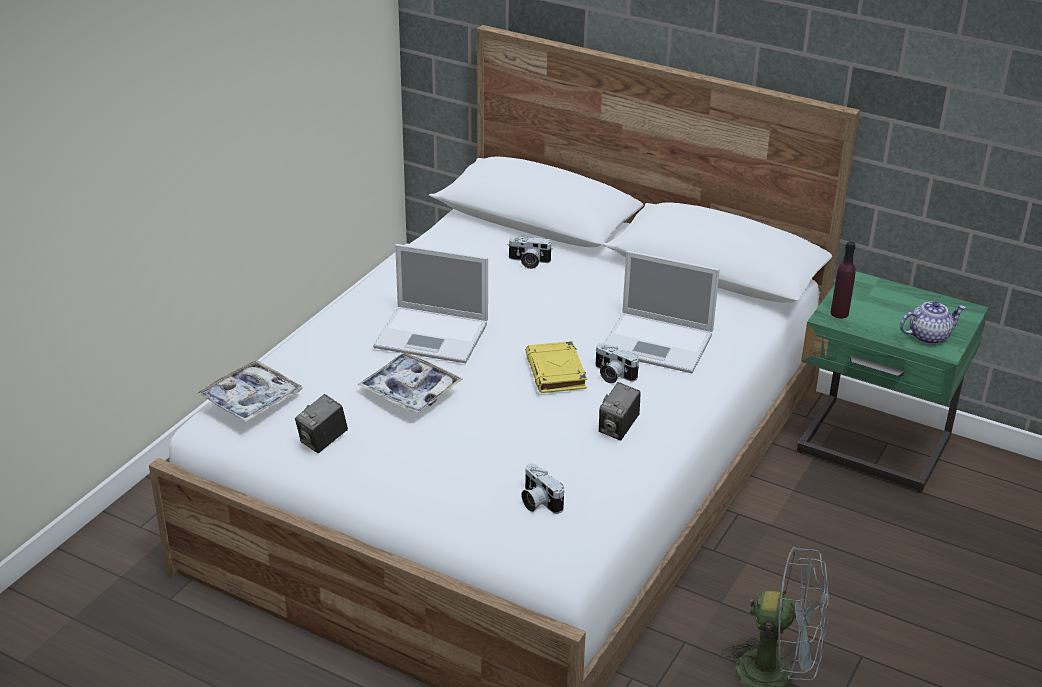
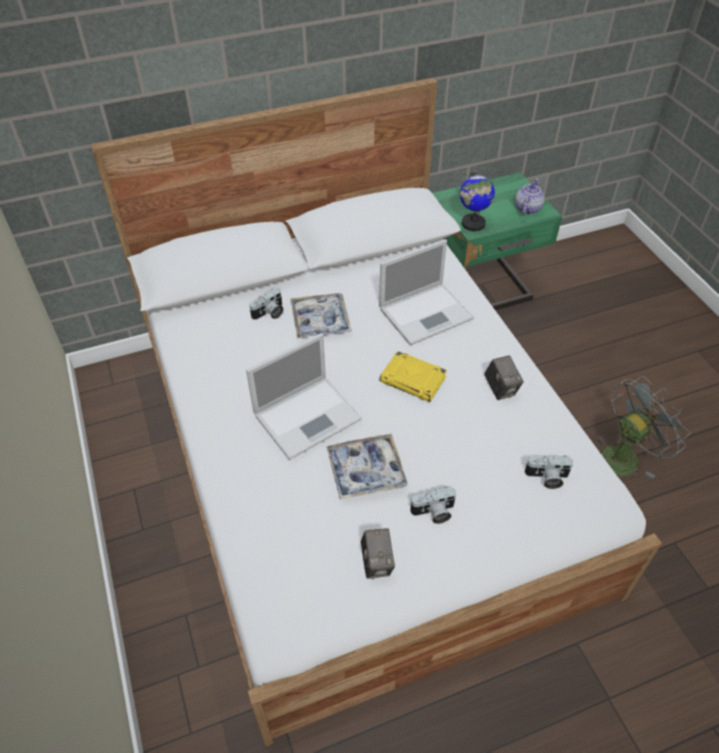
camera: 50 degrees left, 15 degrees up
tray [197,360,303,422] -> tray moved to [290,293,352,338]
camera [595,343,639,384] -> camera moved to [410,486,457,524]
purple bottle [830,241,856,319] -> globe [460,170,495,231]

